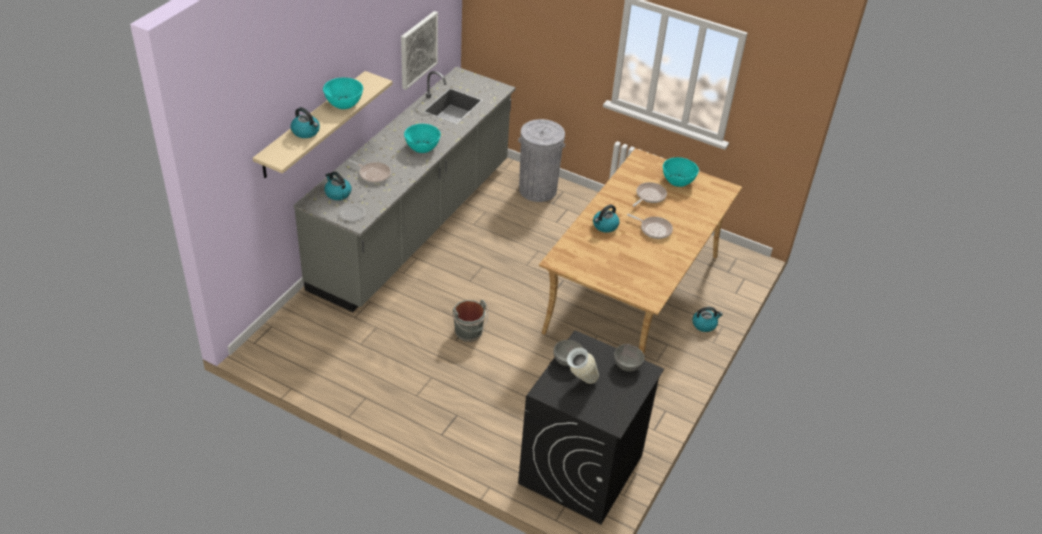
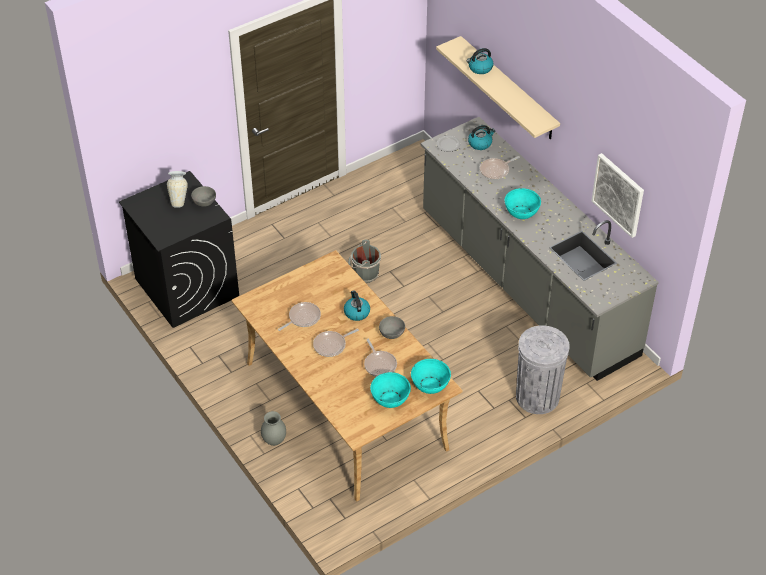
camera: 120 degrees right, 5 degrees up
turquoise bowl [323,77,363,109] -> turquoise bowl moved to [411,359,451,394]
grey bowl [614,344,644,371] -> grey bowl moved to [379,316,405,339]
kettle [692,307,723,332] -> grey vase [261,411,286,446]
none -> frying pan [278,302,321,331]

